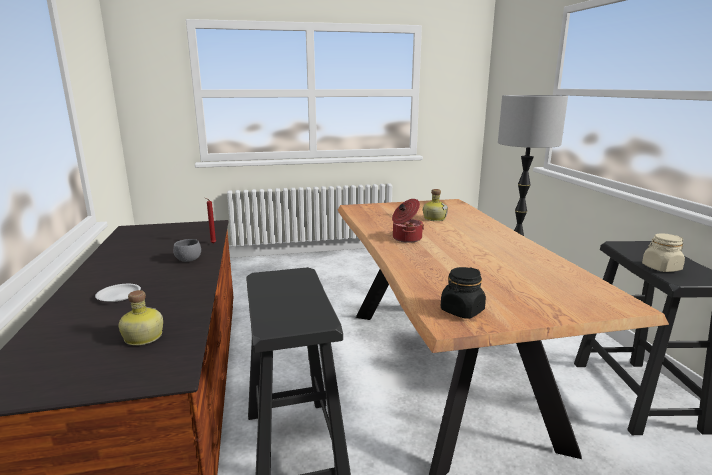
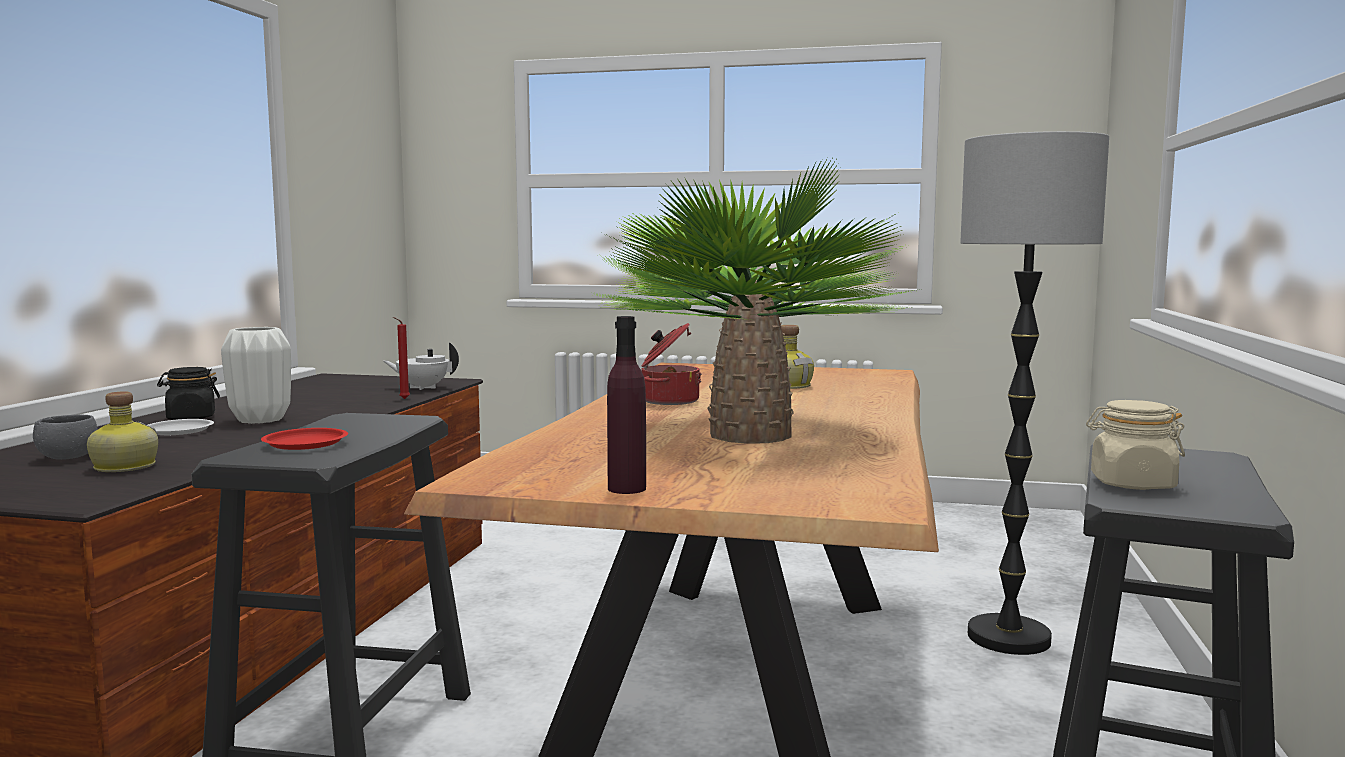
camera: 25 degrees right, 10 degrees down
grey bowl [173,239,201,262] -> grey bowl moved to [33,415,98,460]
black jar [441,267,486,319] -> black jar moved to [157,367,220,420]
none -> white vase [221,327,291,424]
none -> red plate [261,428,348,450]
none -> white teapot [383,342,459,390]
none -> potted plant [595,156,920,444]
none -> purple bottle [607,316,646,494]

